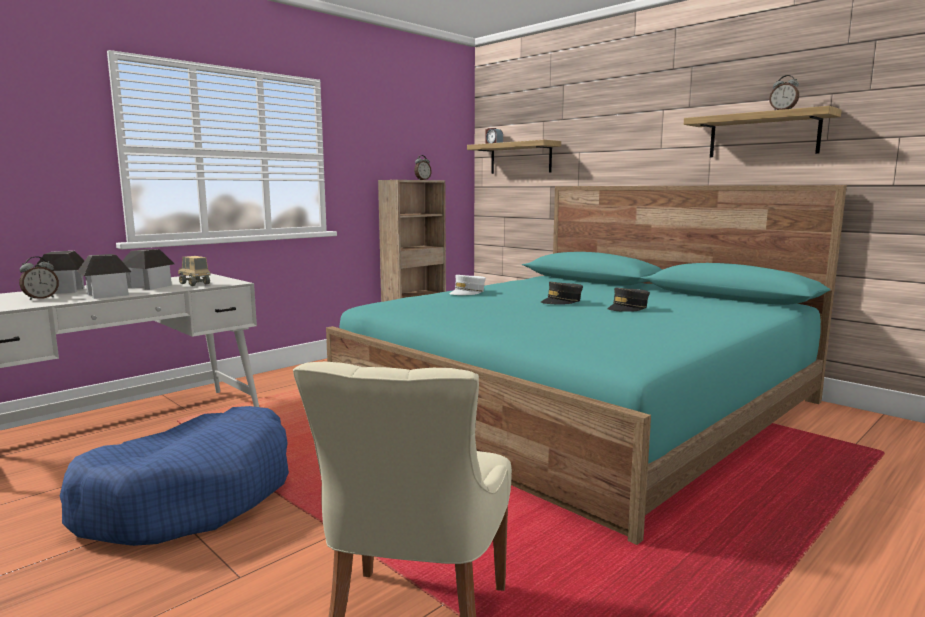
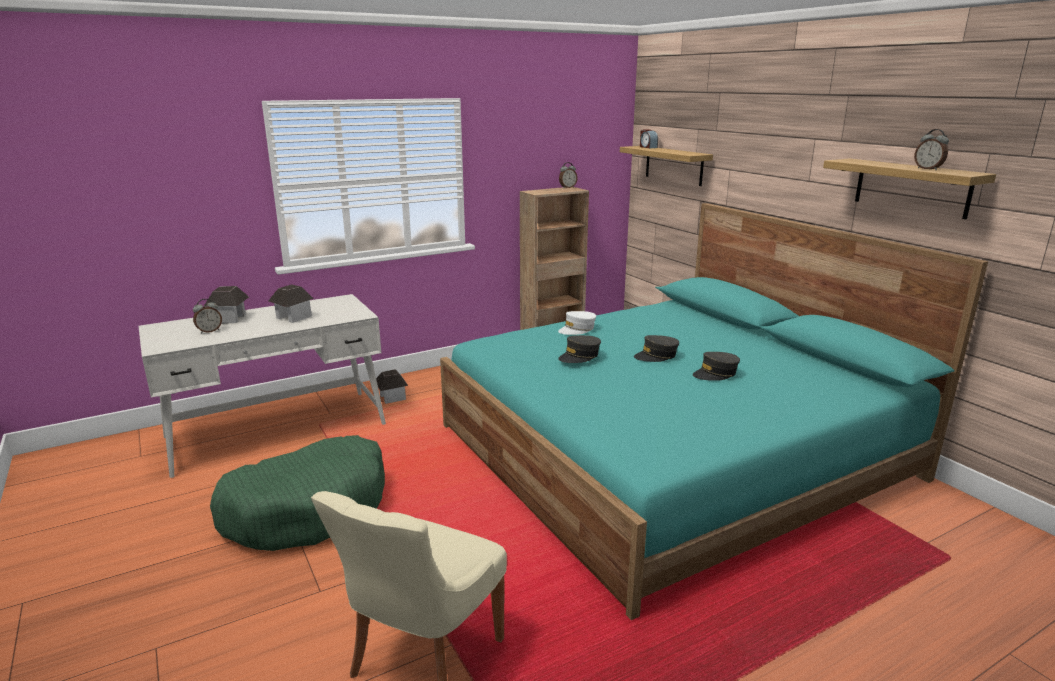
camera: 15 degrees right, 10 degrees up
blue dog bed [60,406,289,546] -> green dog bed [210,435,385,551]
toy house [77,254,131,299] -> toy house moved to [376,369,408,404]
toy truck [178,256,210,286] -> none
none -> grey cap [558,335,601,363]

